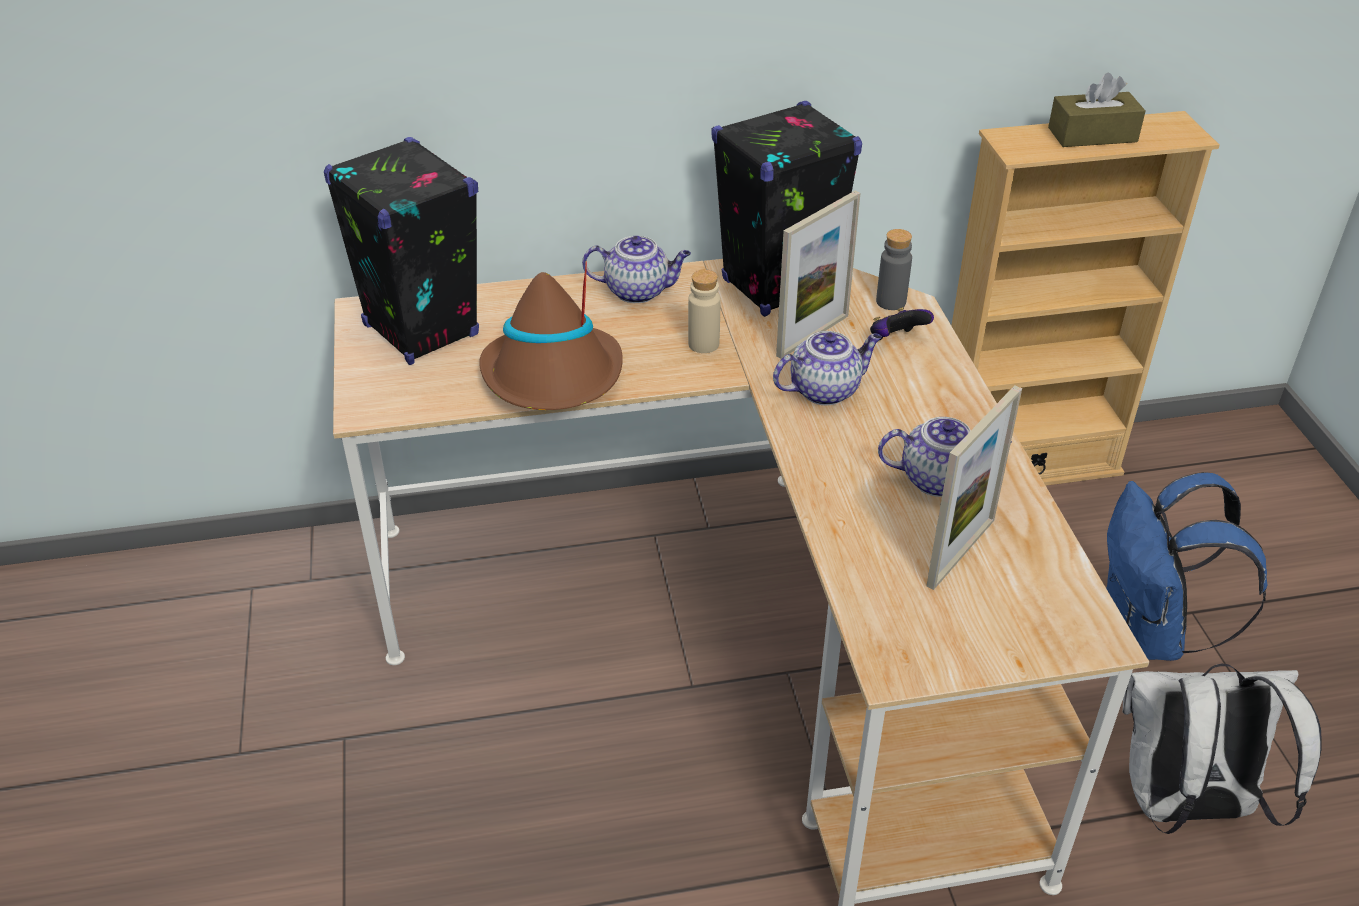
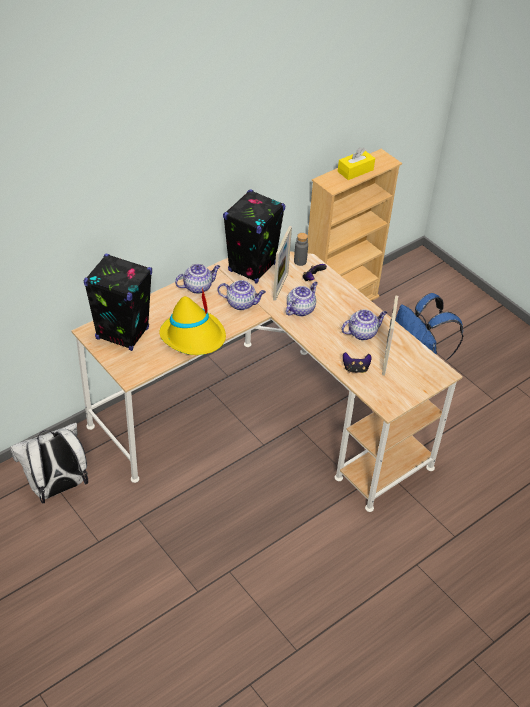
camera: 30 degrees left, 5 degrees up
brown hat [479,261,623,410] -> yellow hat [159,287,226,355]
beige bottle [688,269,721,353] -> teapot [217,280,266,310]
brown tissue box [1048,73,1146,147] -> yellow tissue box [338,147,375,180]
white backpack [1122,663,1321,834] -> white backpack moved to [10,423,88,503]
none -> game controller [343,352,371,373]

